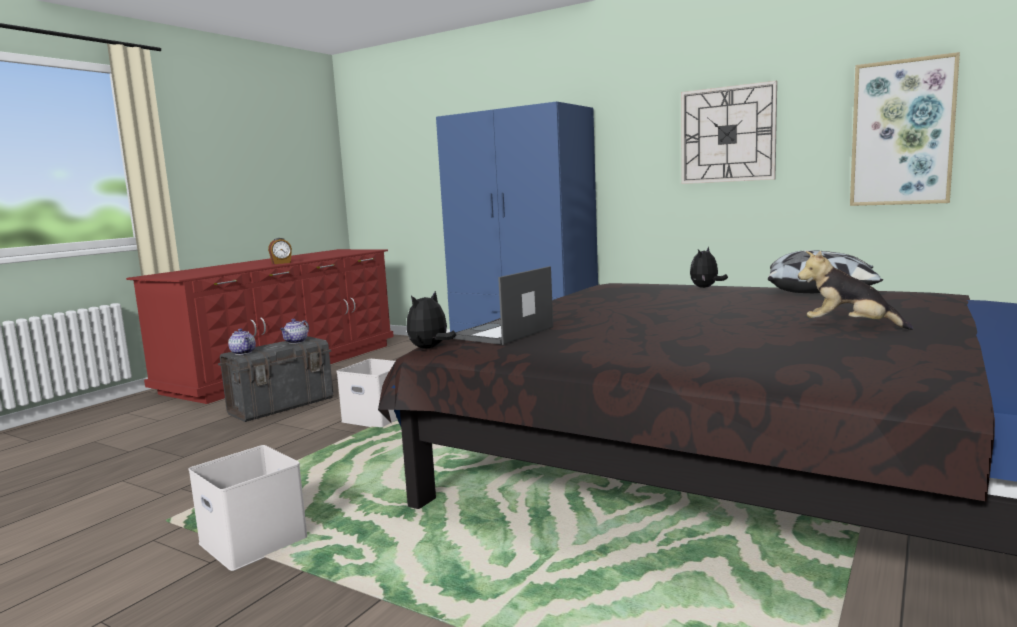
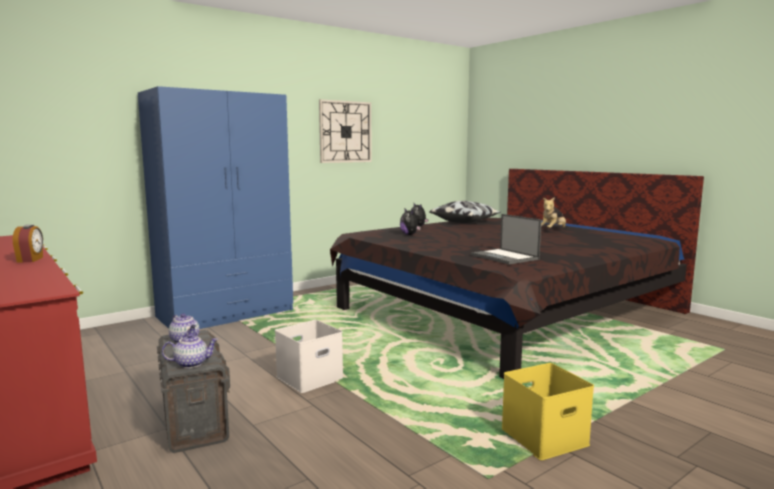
camera: 70 degrees left, 0 degrees up
white storage box [188,445,307,571] -> yellow storage box [502,363,594,460]
plush toy [406,291,456,349] -> plush toy moved to [400,209,421,235]
picture [850,52,960,206] -> none

